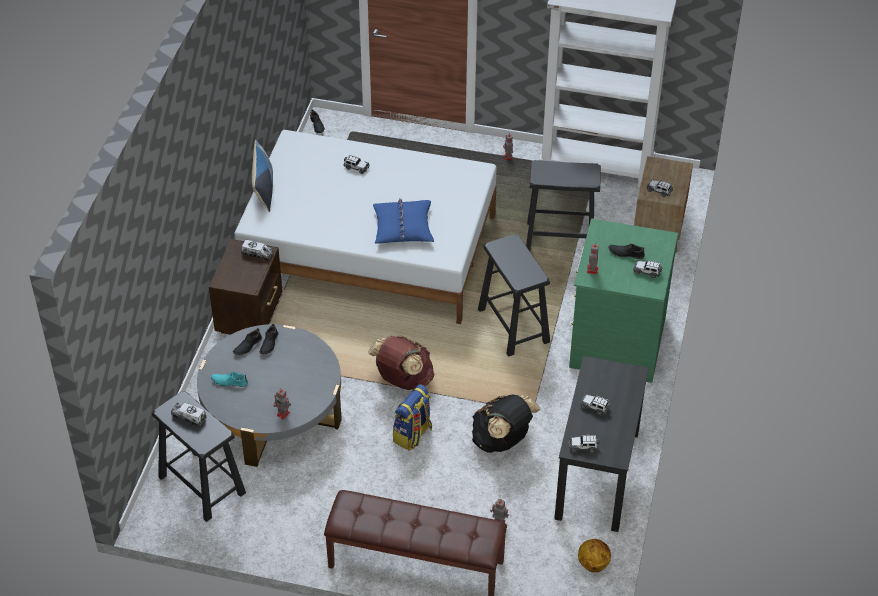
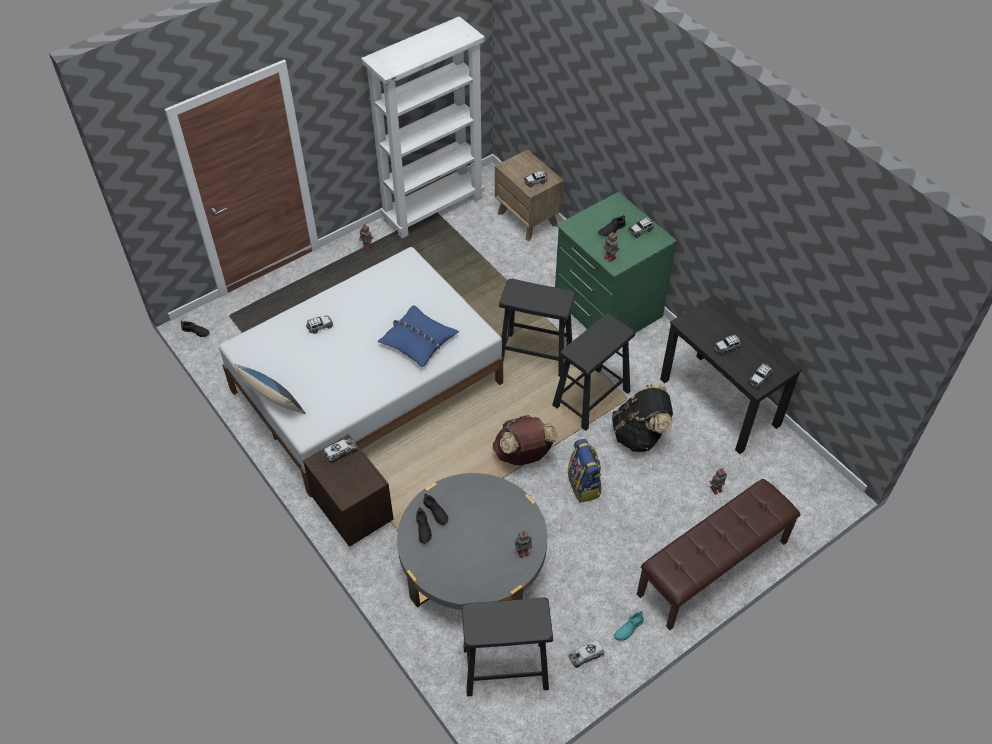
camera: 50 degrees left, 5 degrees up
toy truck [171,402,207,426] -> toy truck moved to [568,640,604,668]
turquoise shoe [211,372,248,387] -> turquoise shoe moved to [614,611,644,641]
black stool [526,160,601,251] -> black stool moved to [552,314,635,431]
basketball [578,539,611,573] -> none

